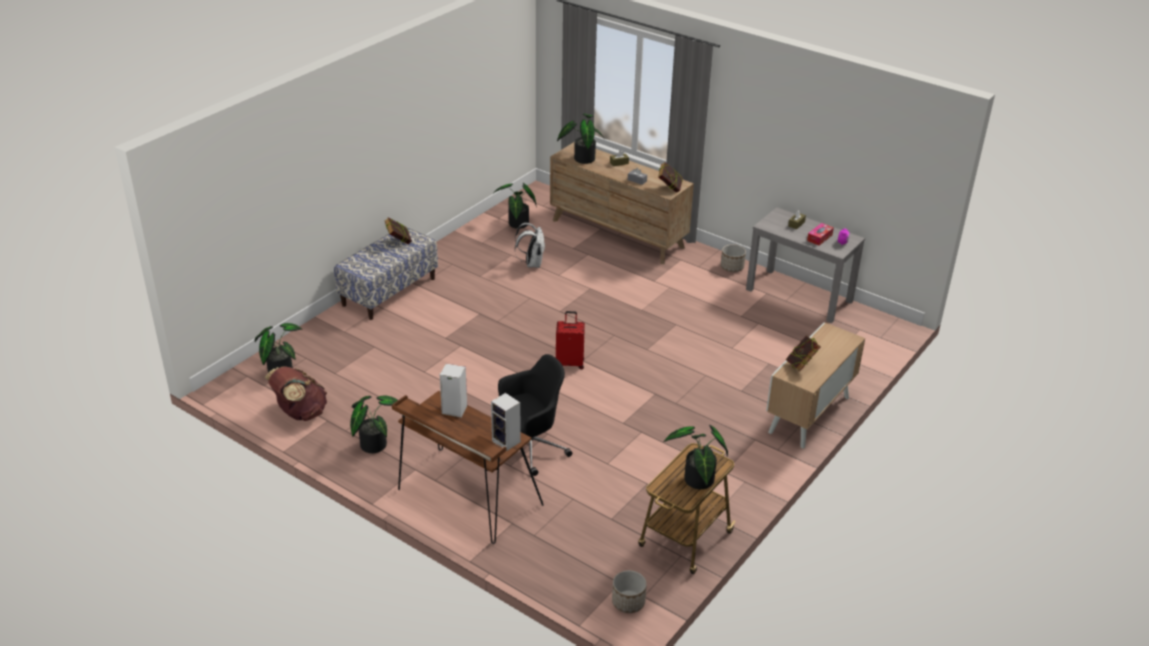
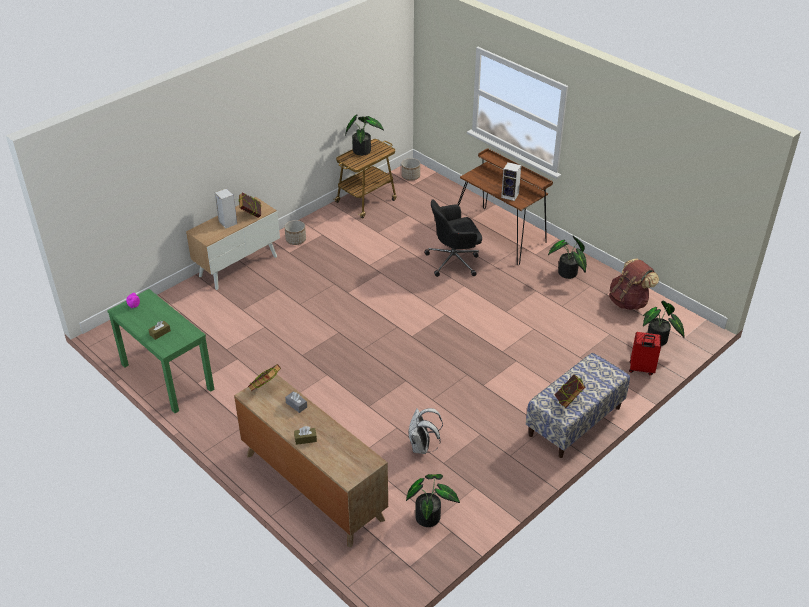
camera: 170 degrees left, 5 degrees up
speaker [491,393,521,451] -> speaker moved to [215,188,237,229]
red suitcase [556,311,585,369] -> red suitcase moved to [629,332,661,375]
potted plant [557,114,605,164] -> none
planter [721,244,746,272] -> planter moved to [284,220,306,245]
grey console table [746,207,865,323] -> green console table [107,289,214,413]
tissue box [807,223,834,246] -> none

